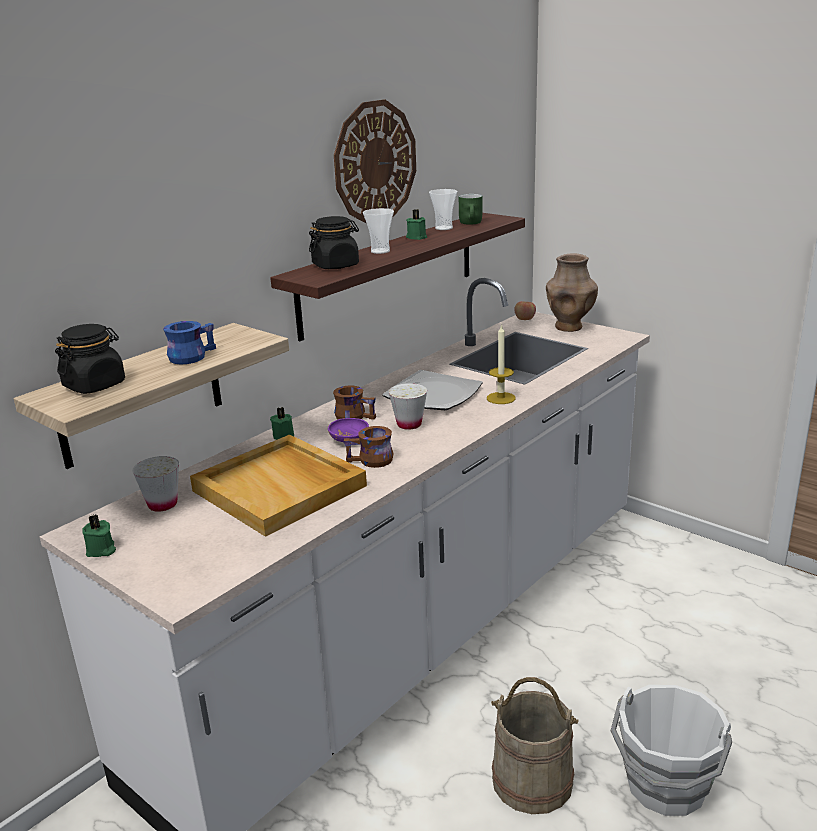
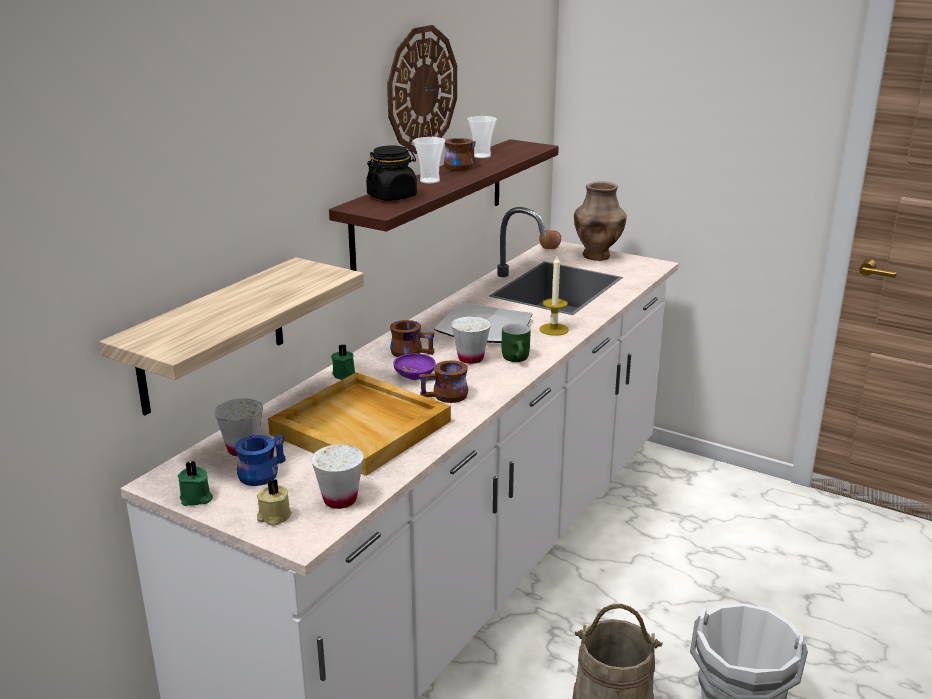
camera: 10 degrees left, 0 degrees up
black jar [55,324,125,394] -> none
blue mug [163,321,216,364] -> blue mug moved to [234,434,286,486]
green candle [406,209,427,240] -> brown mug [444,138,476,171]
green mug [459,194,483,225] -> green mug moved to [502,323,531,362]
none -> beige candle [257,479,292,526]
none -> white cup [311,444,364,509]

